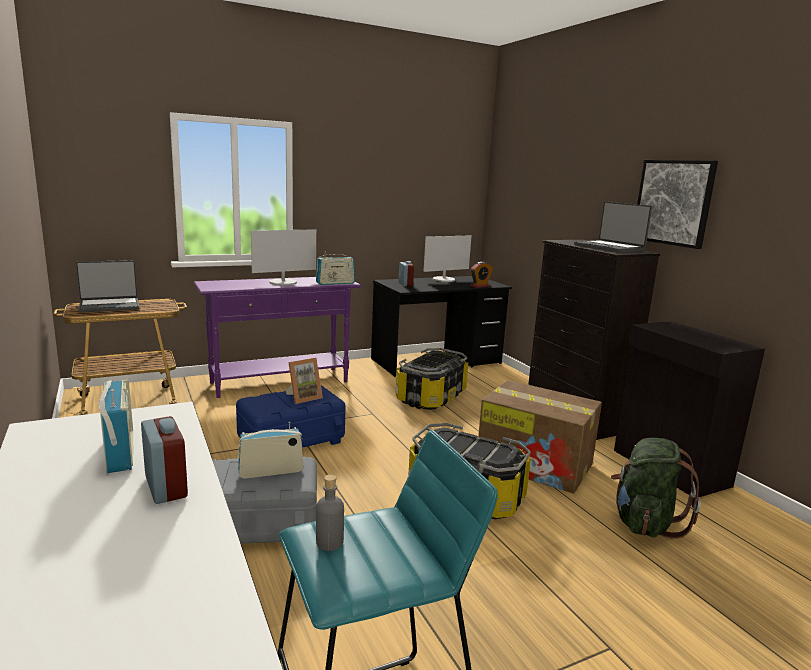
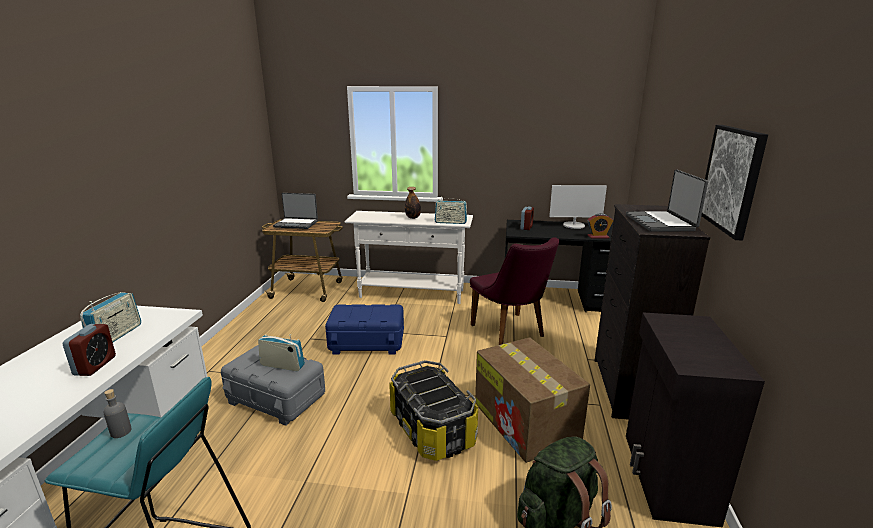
camera: 35 degrees right, 5 degrees up
purple console table [194,277,361,398] -> white console table [345,211,473,304]
monitor [251,229,316,285] -> bottle [405,187,421,219]
picture frame [285,358,323,404] -> none
storage box [396,348,468,410] -> purple chair [470,237,559,345]

